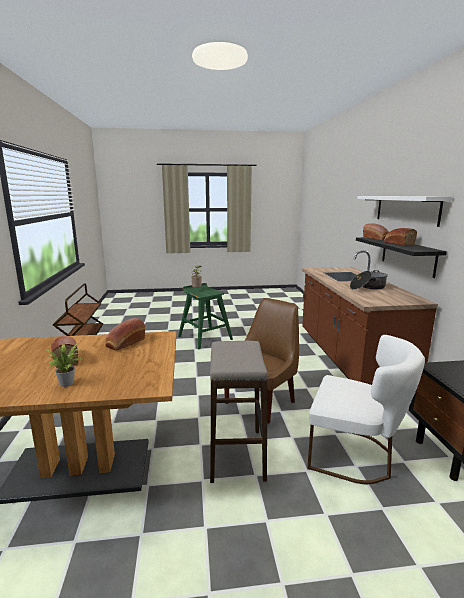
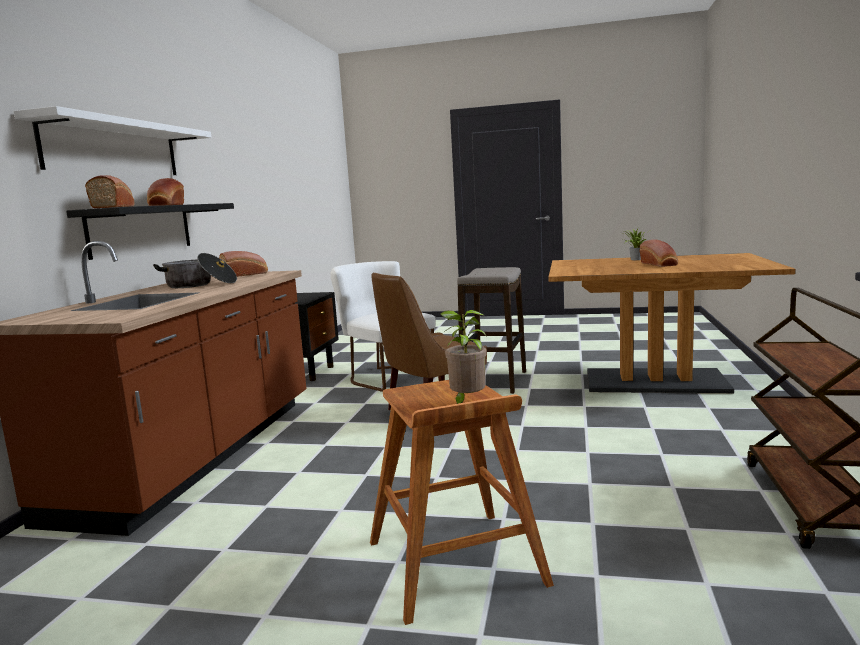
camera: 160 degrees left, 5 degrees down
bread [105,318,145,351] -> bread moved to [219,251,268,277]
green stool [178,283,233,349] -> brown stool [370,380,554,625]

